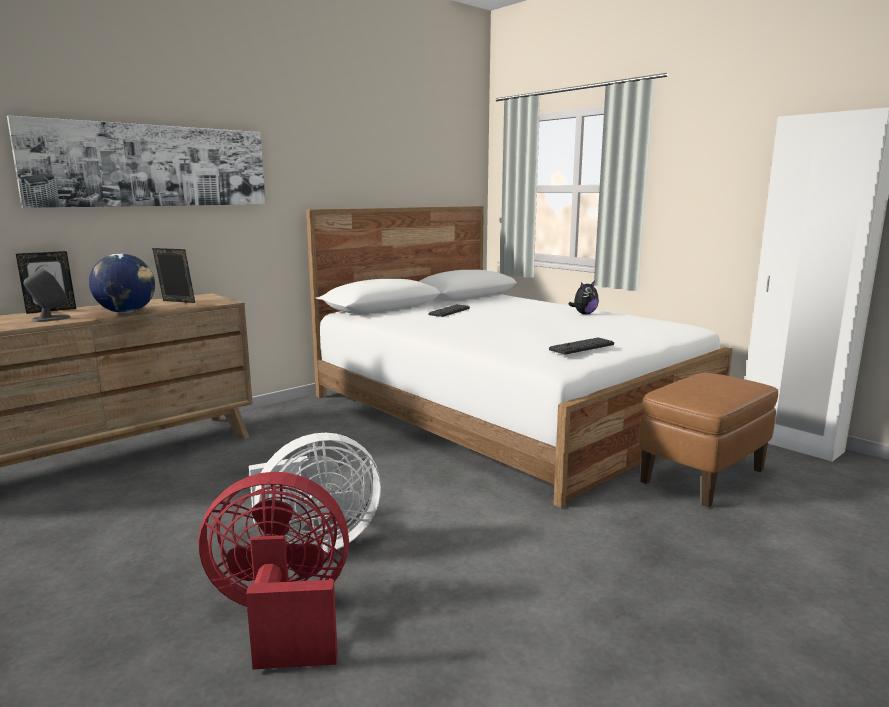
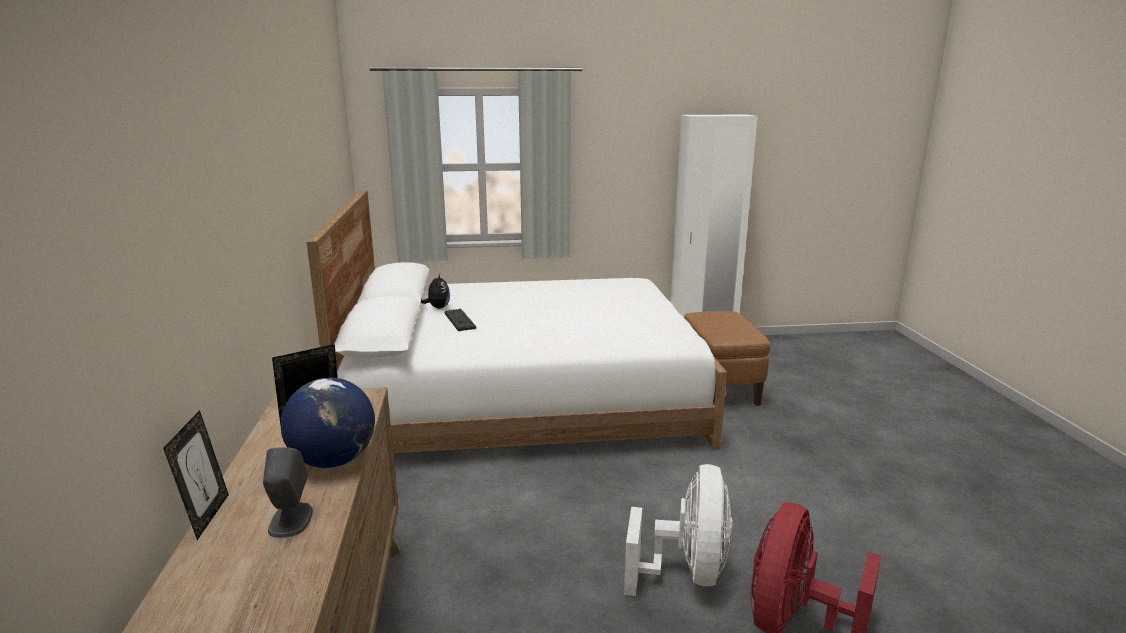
camera: 55 degrees left, 5 degrees up
picture [7,115,266,208] -> none
keyboard [549,338,614,355] -> none
plush toy [568,281,599,314] -> plush toy moved to [421,274,450,309]

